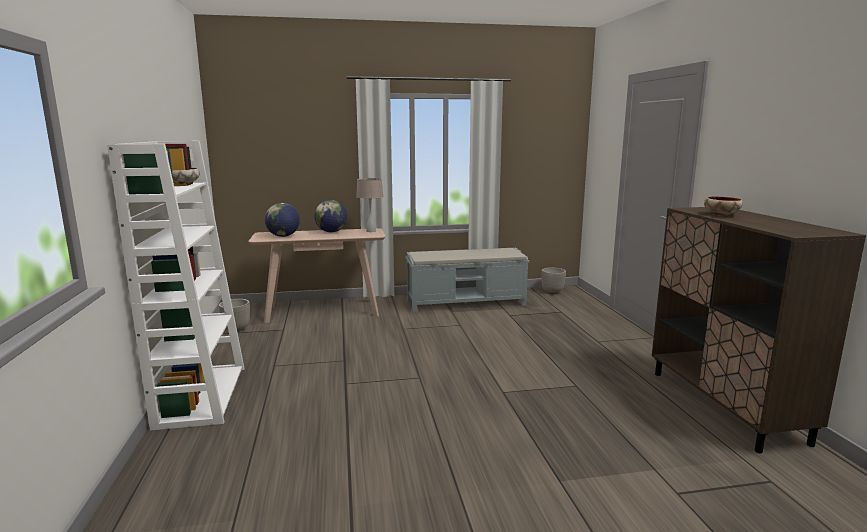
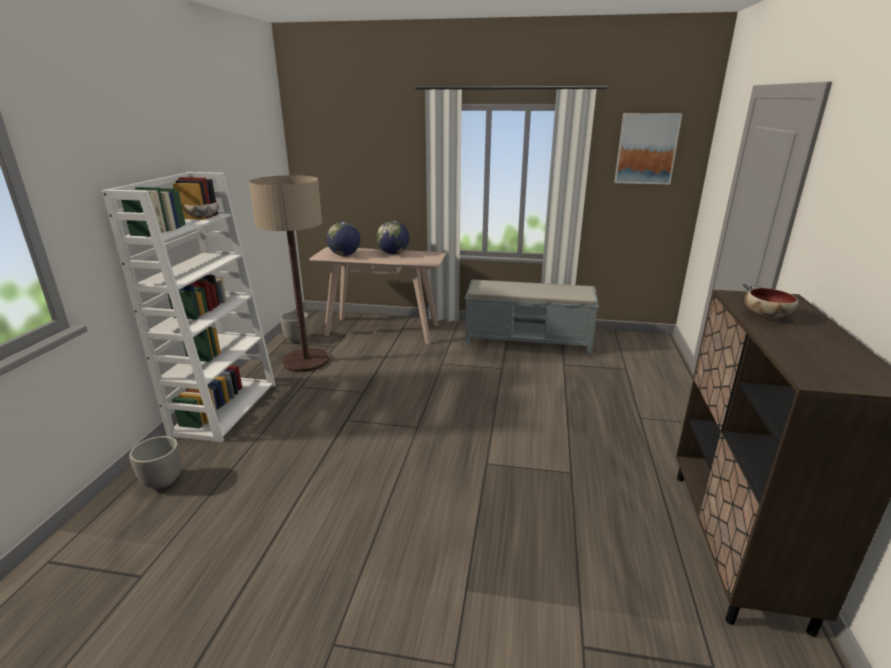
camera: 20 degrees right, 10 degrees up
beige table lamp [356,178,384,232] -> none
planter [541,268,566,294] -> planter moved to [129,436,182,490]
none -> floor lamp [249,175,329,372]
none -> picture [614,113,682,184]

